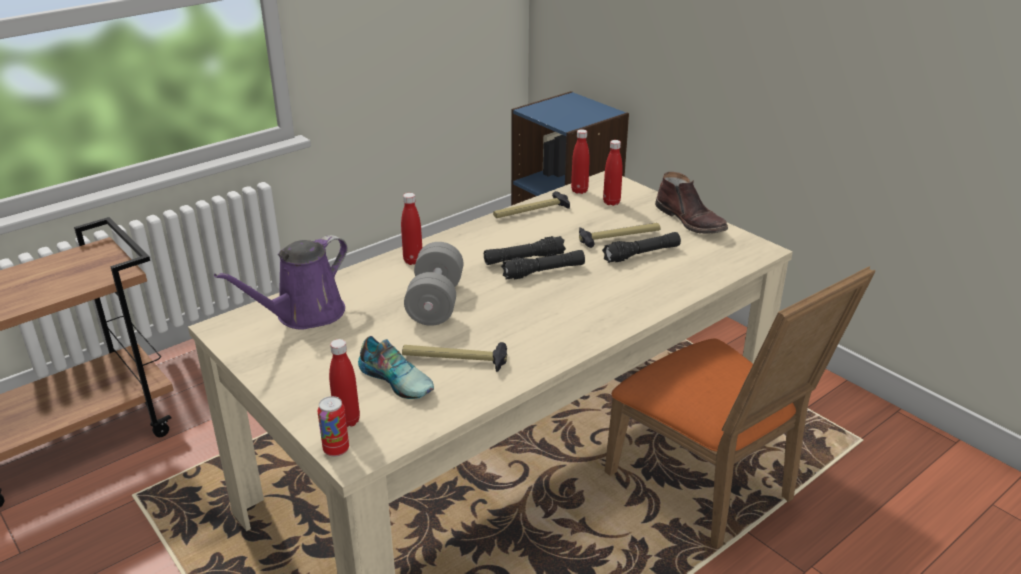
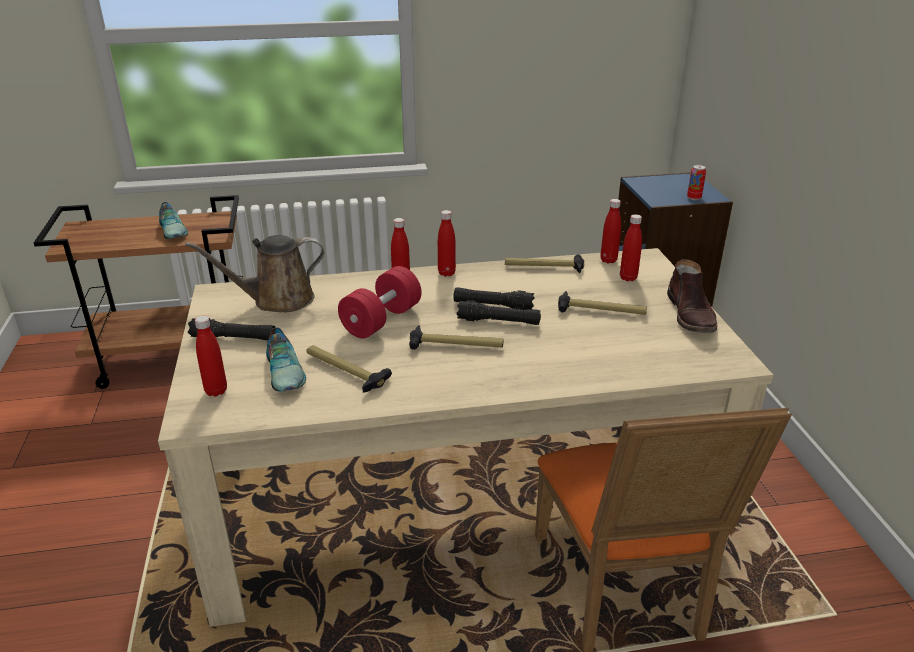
camera: 30 degrees right, 0 degrees up
purple watering can [214,235,348,330] -> brown watering can [185,235,324,312]
can [318,396,349,457] -> can moved to [687,165,706,200]
grey dumbbell [404,242,463,326] -> red dumbbell [338,266,422,338]
black flashlight [602,232,681,263] -> black flashlight moved to [188,318,276,340]
none -> shoe [159,202,188,239]
none -> hammer [409,325,504,350]
none -> red bottle [438,210,456,277]

